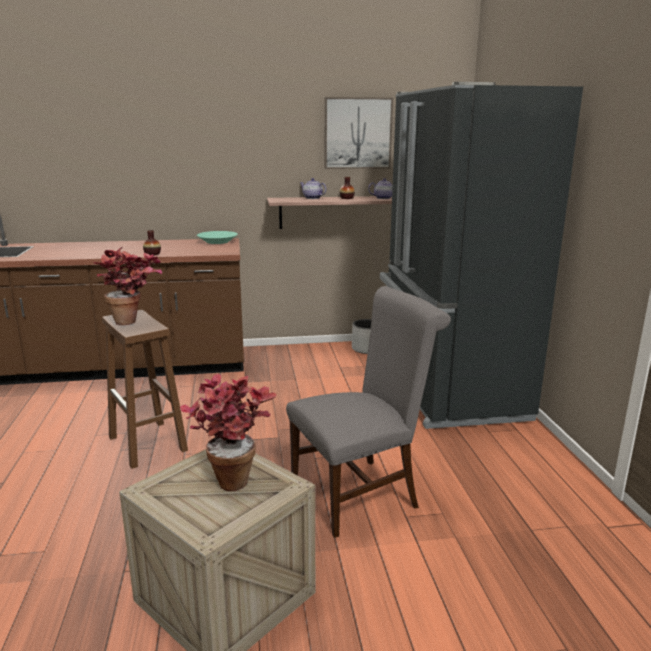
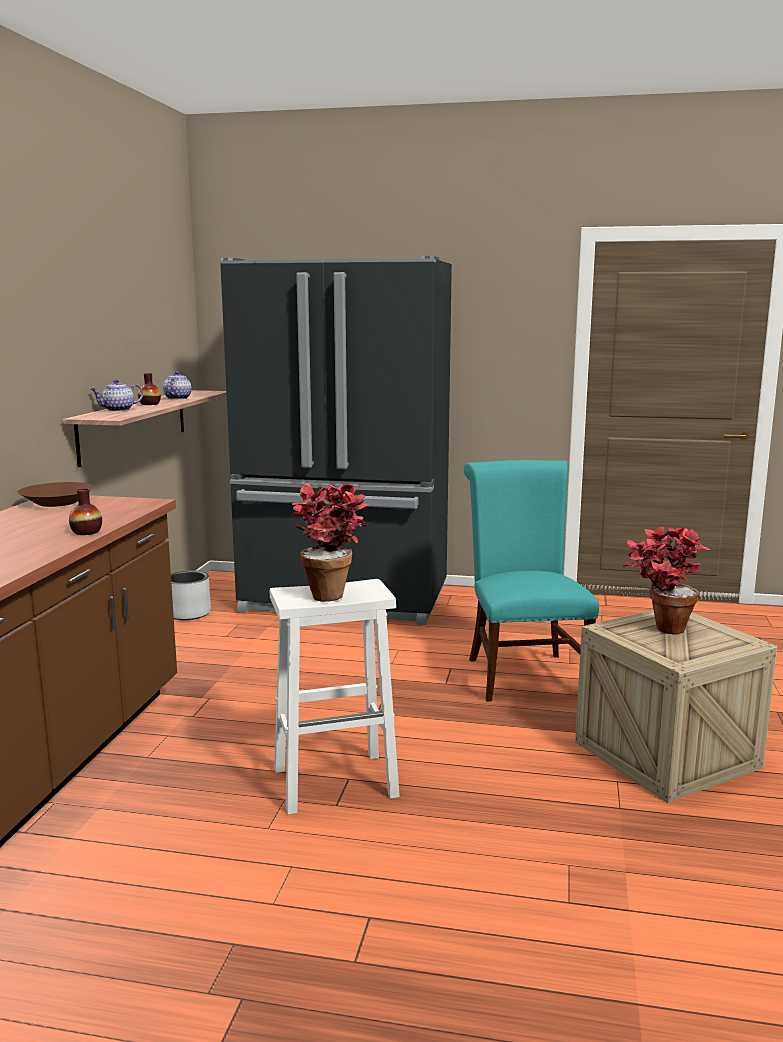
camera: 70 degrees left, 5 degrees down
brown stool [102,310,188,469] -> white stool [270,579,400,815]
turquoise bowl [197,231,238,244] -> brown bowl [17,482,94,507]
grey chair [286,286,451,538] -> turquoise chair [464,460,599,702]
picture [324,97,393,169] -> none

